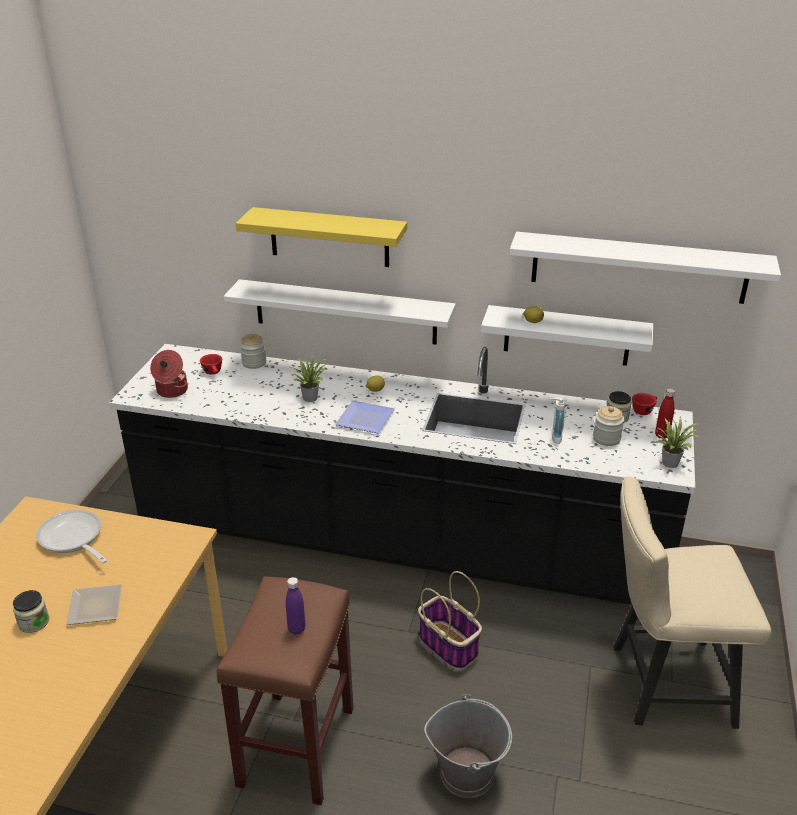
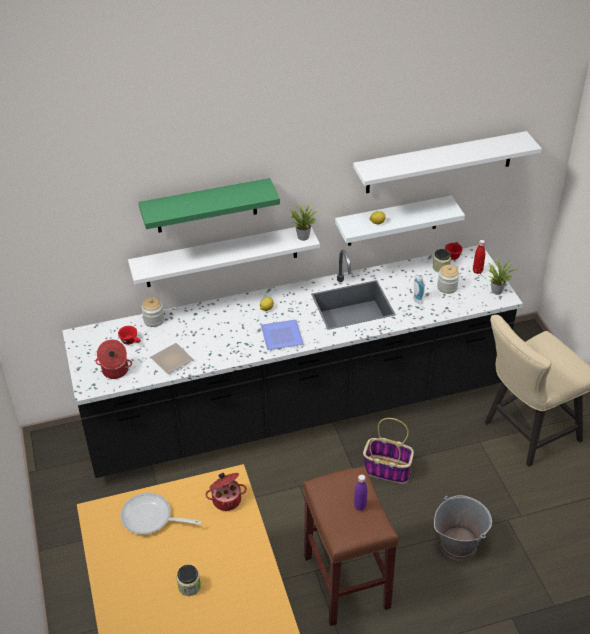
camera: 30 degrees left, 10 degrees up
plate [66,584,122,625] -> plate moved to [151,343,194,374]
yellow shelf [236,207,407,267] -> green shelf [139,178,280,233]
potted plant [290,355,327,402] -> potted plant moved to [290,202,319,241]
none -> cooking pot [205,473,247,511]

